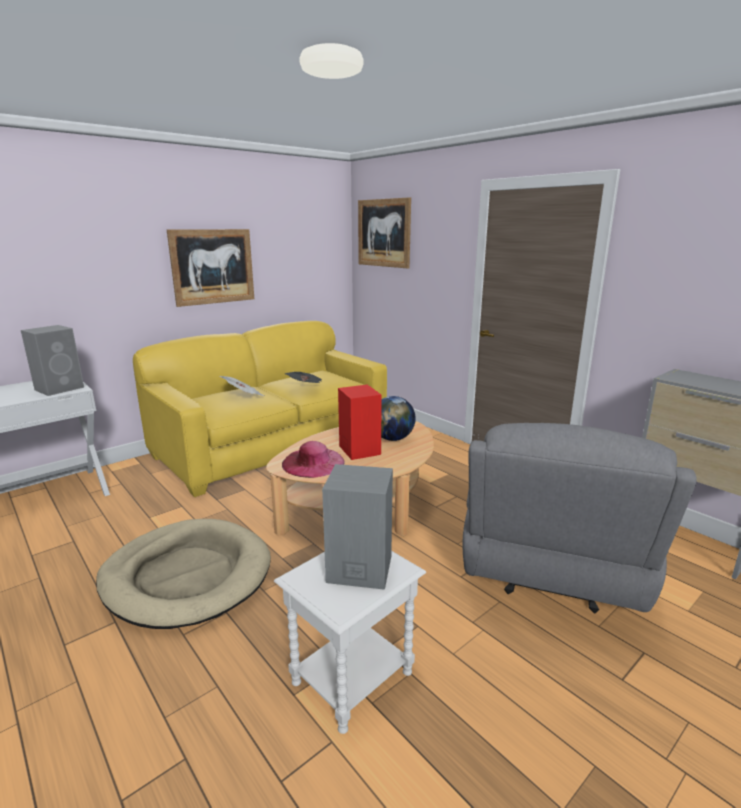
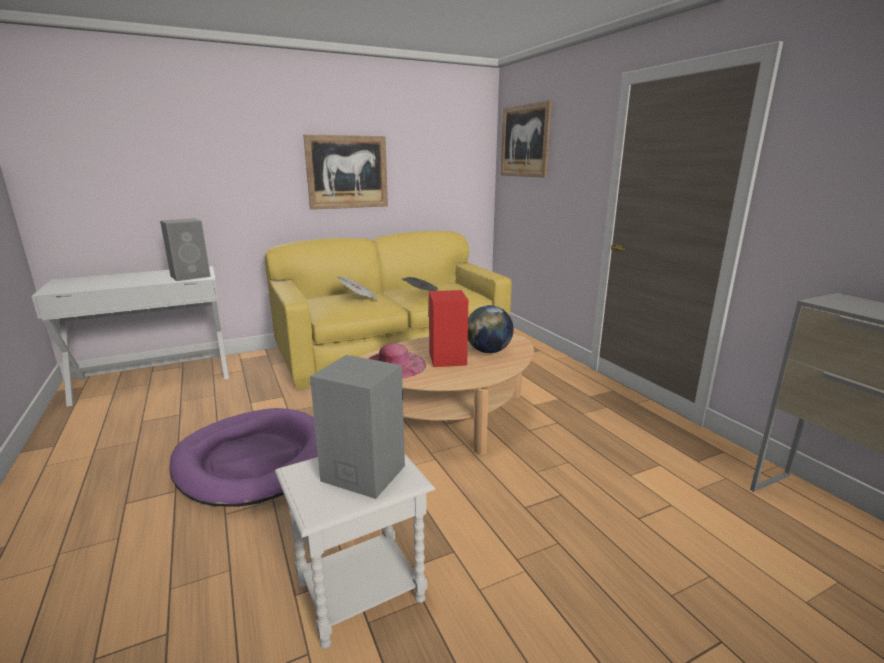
camera: 15 degrees right, 0 degrees up
beige dog bed [96,519,271,629] -> purple dog bed [169,408,318,507]
grey armchair [462,423,697,613] -> none

